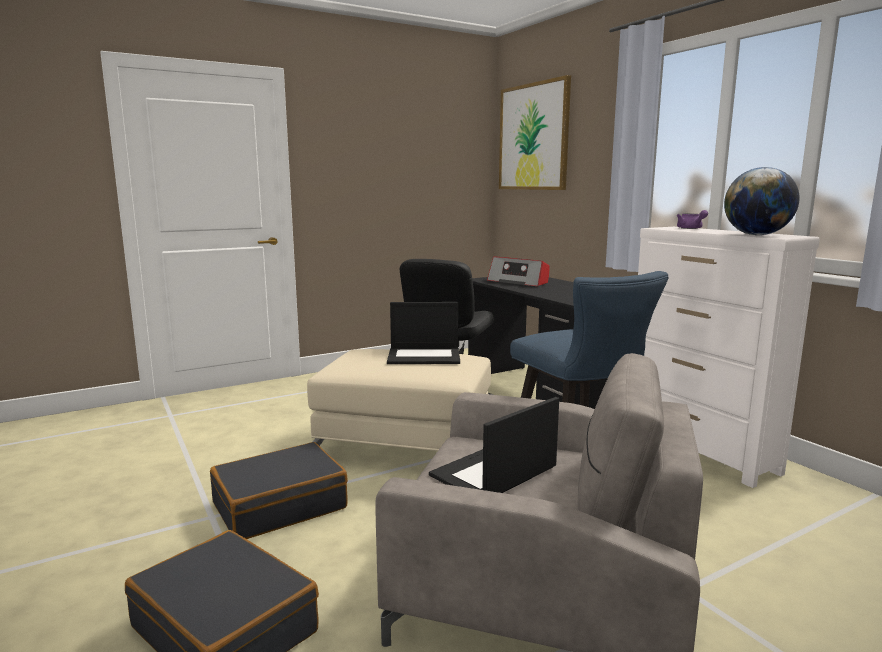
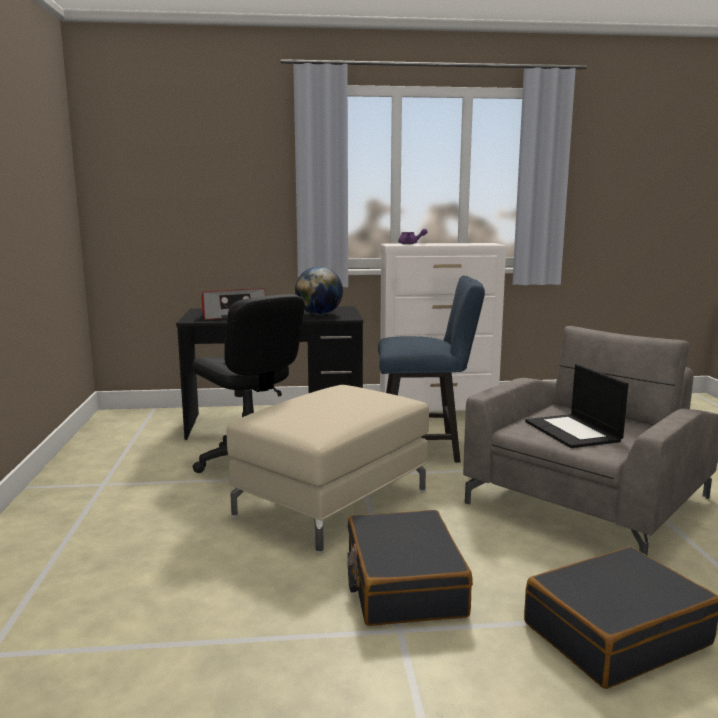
camera: 65 degrees left, 0 degrees up
laptop [387,302,460,364] -> none
picture [499,75,571,190] -> none
globe [724,167,800,235] -> globe moved to [295,266,343,315]

